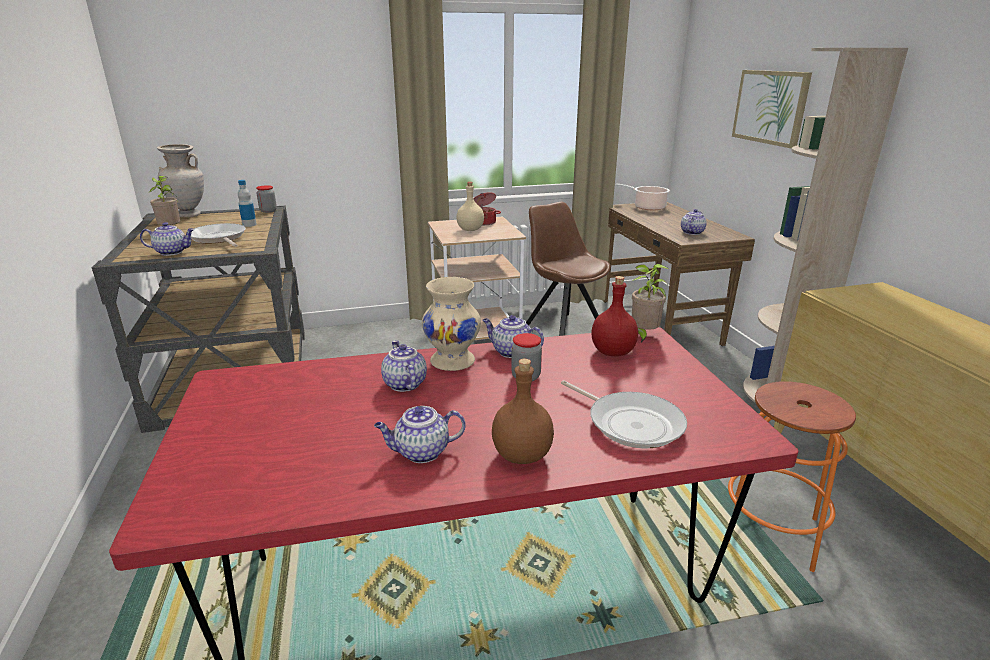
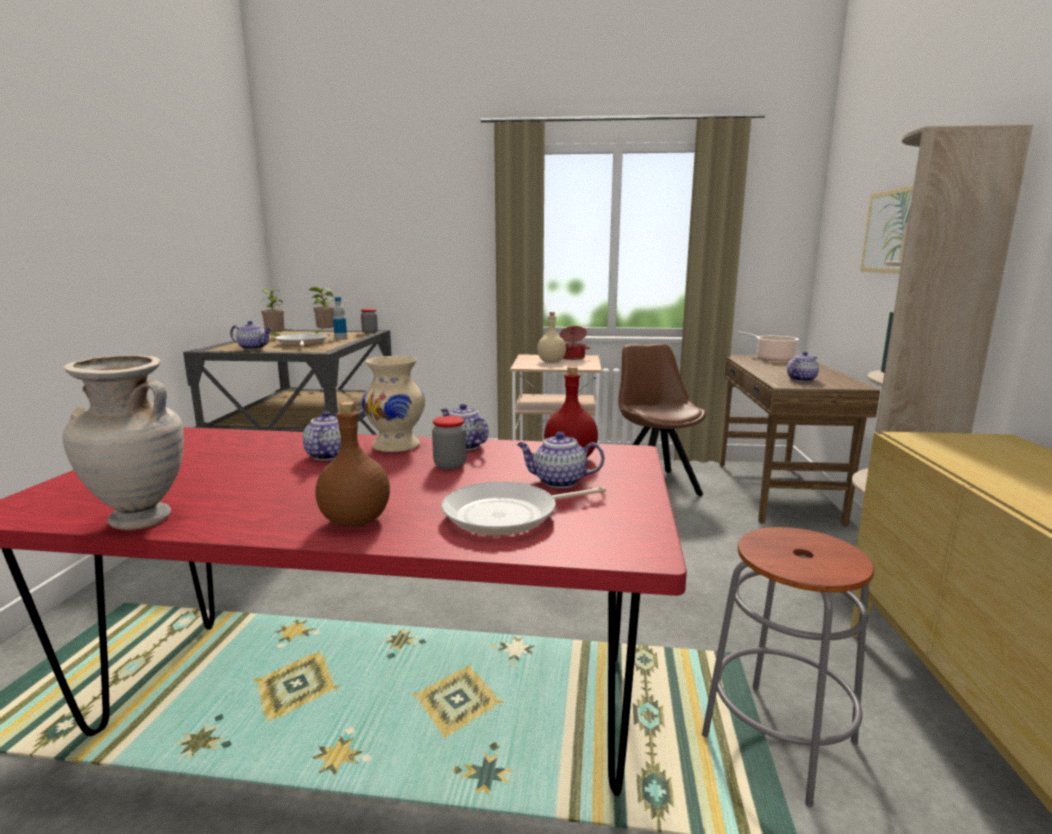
camera: 20 degrees right, 10 degrees down
beige vase [157,144,204,217] -> beige vase moved to [62,355,184,530]
teapot [374,406,465,463] -> teapot moved to [517,432,604,488]
frying pan [561,381,687,449] -> frying pan turned 90 degrees clockwise [441,482,606,536]
potted plant [632,264,669,343] -> potted plant moved to [308,287,334,333]
orange stool [728,381,856,572] -> grey stool [702,527,874,808]

